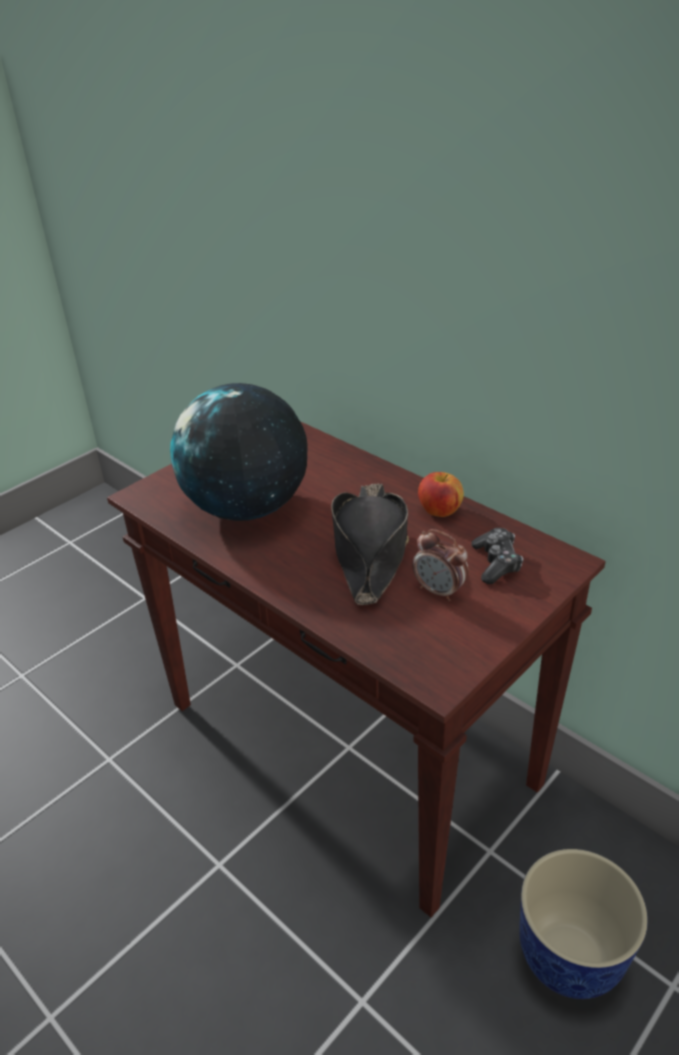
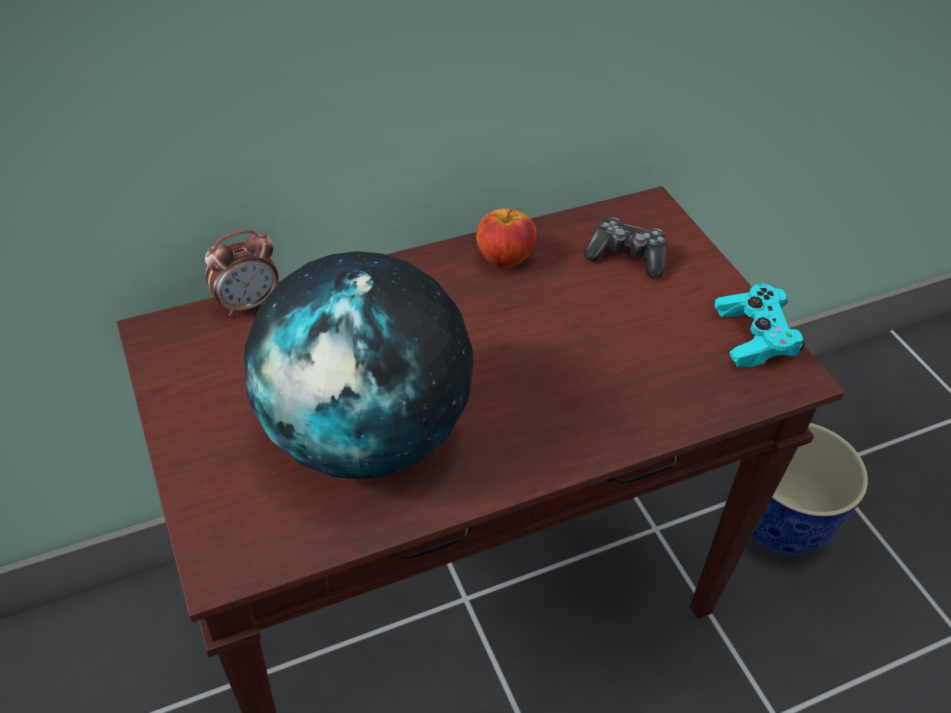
camera: 70 degrees left, 10 degrees up
black hat [331,483,409,605] -> none
alarm clock [412,529,469,601] -> alarm clock moved to [205,230,279,316]
none -> turquoise game controller [714,284,805,367]

